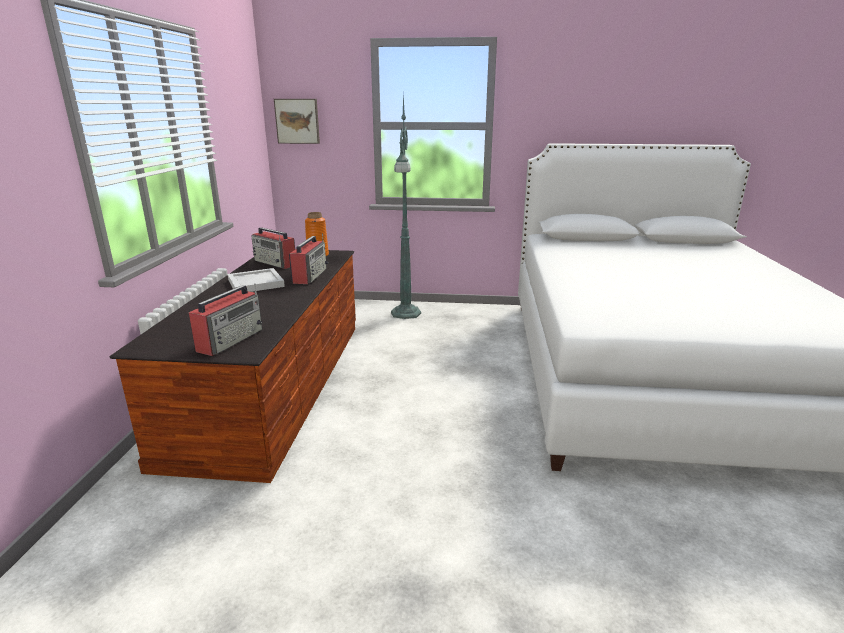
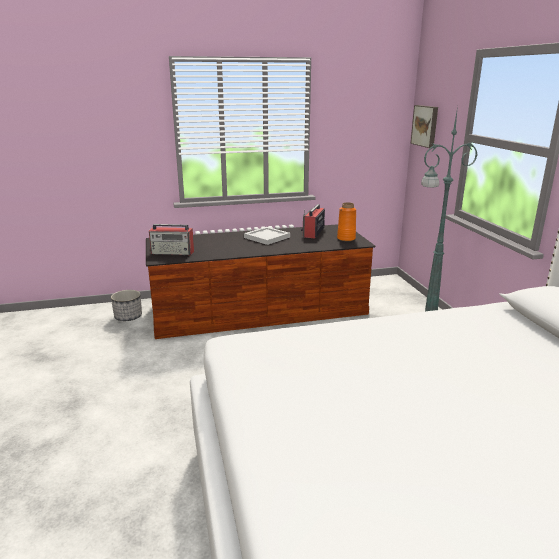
camera: 70 degrees right, 0 degrees up
radio [289,234,328,284] -> none
none -> planter [111,290,142,321]

